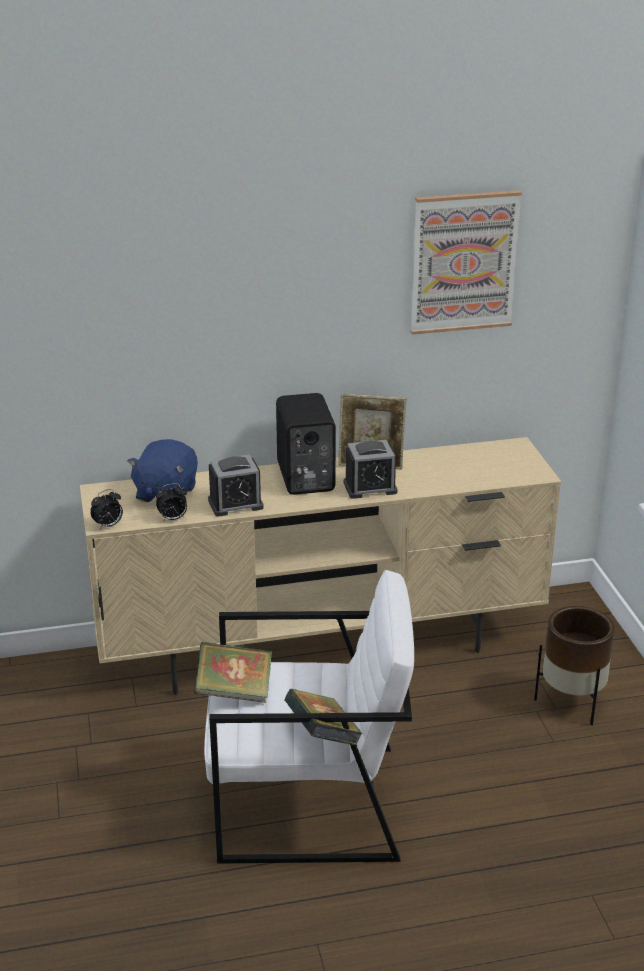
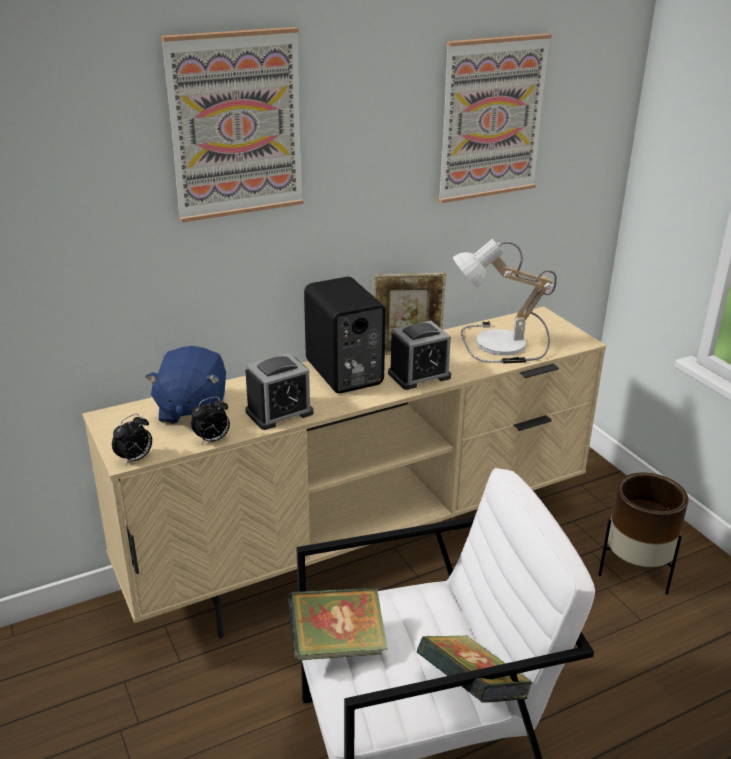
camera: 15 degrees left, 0 degrees up
none -> picture [161,27,303,223]
none -> table lamp [453,239,557,364]

